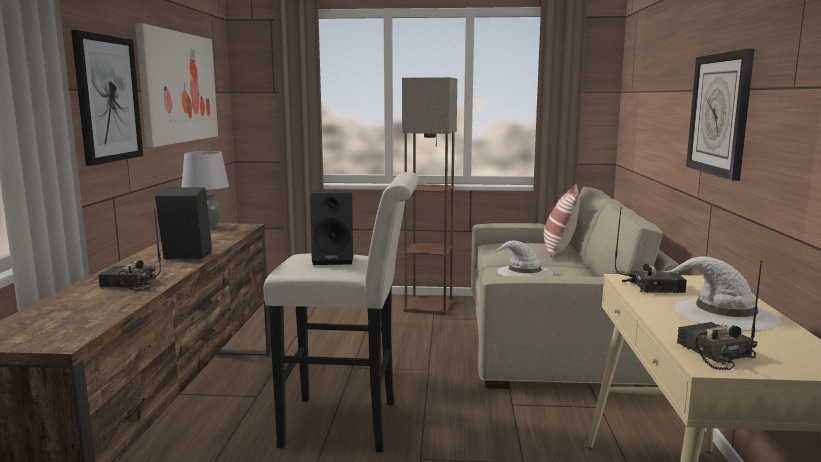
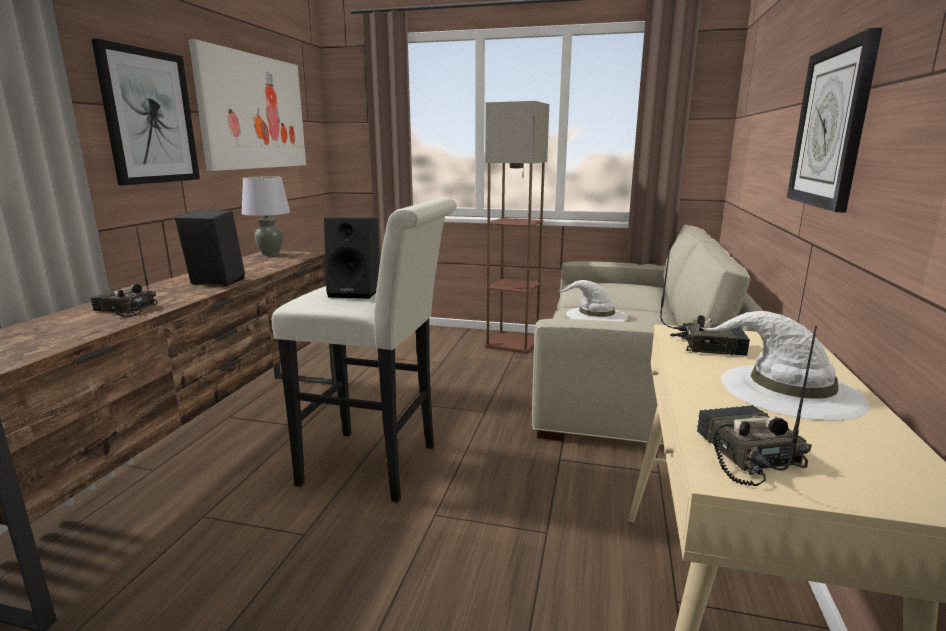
camera: 10 degrees right, 5 degrees up
pillow [544,184,580,257] -> none

